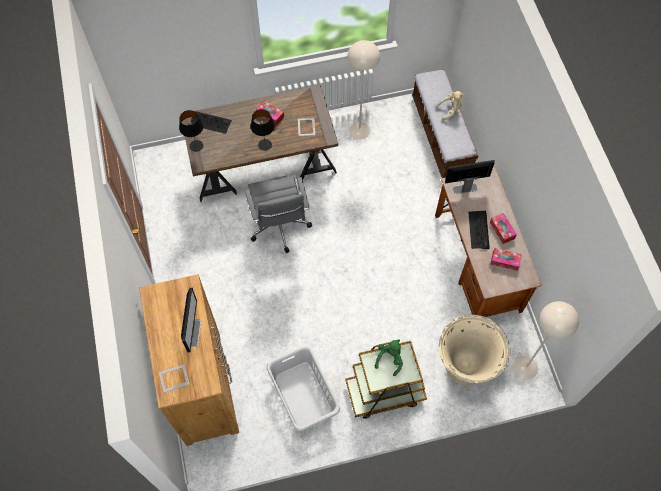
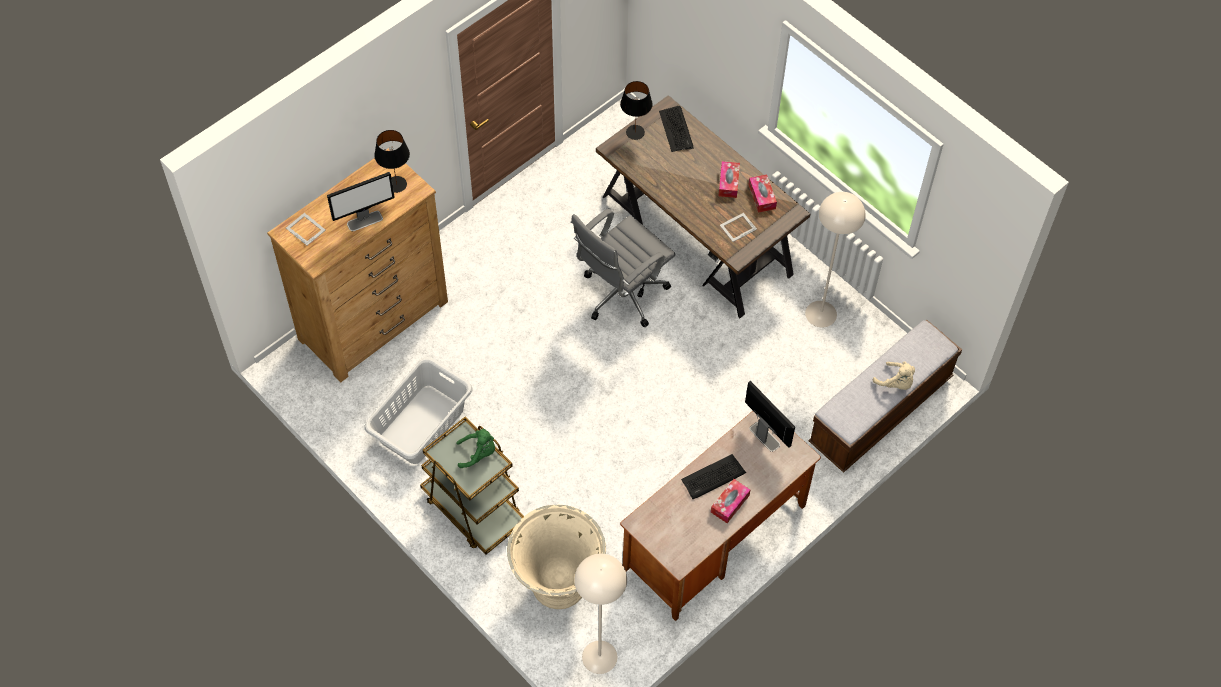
camera: 60 degrees right, 5 degrees down
black table lamp [251,109,275,151] -> black table lamp moved to [374,130,410,193]
tissue box [491,248,522,271] -> tissue box moved to [748,174,777,213]

